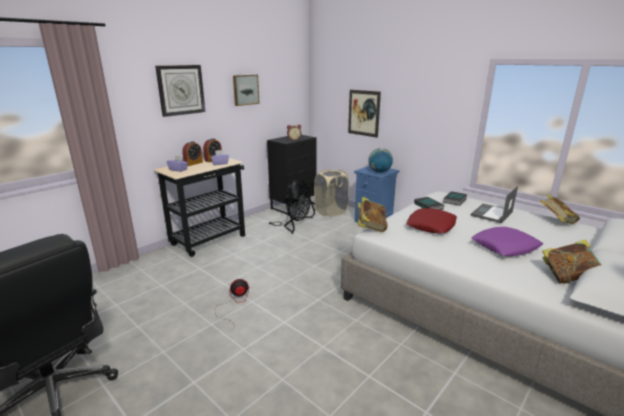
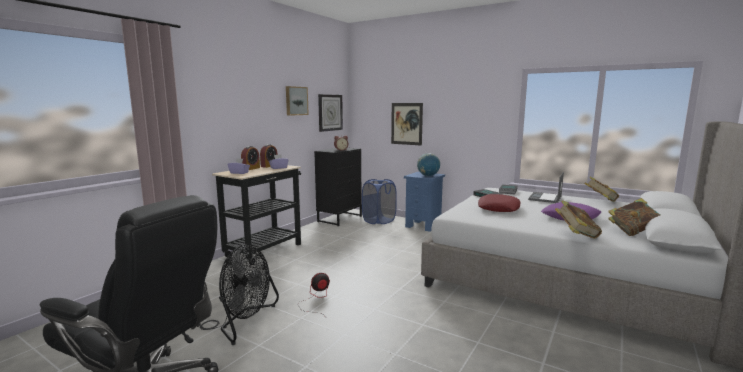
camera: 10 degrees left, 10 degrees down
wall clock [155,65,205,117] -> wall clock moved to [318,94,343,132]
black fan [269,179,315,234] -> black fan moved to [196,245,279,345]
beige laundry basket [314,169,349,217] -> blue laundry basket [362,179,397,224]
book [358,197,388,232] -> book moved to [555,200,602,239]

